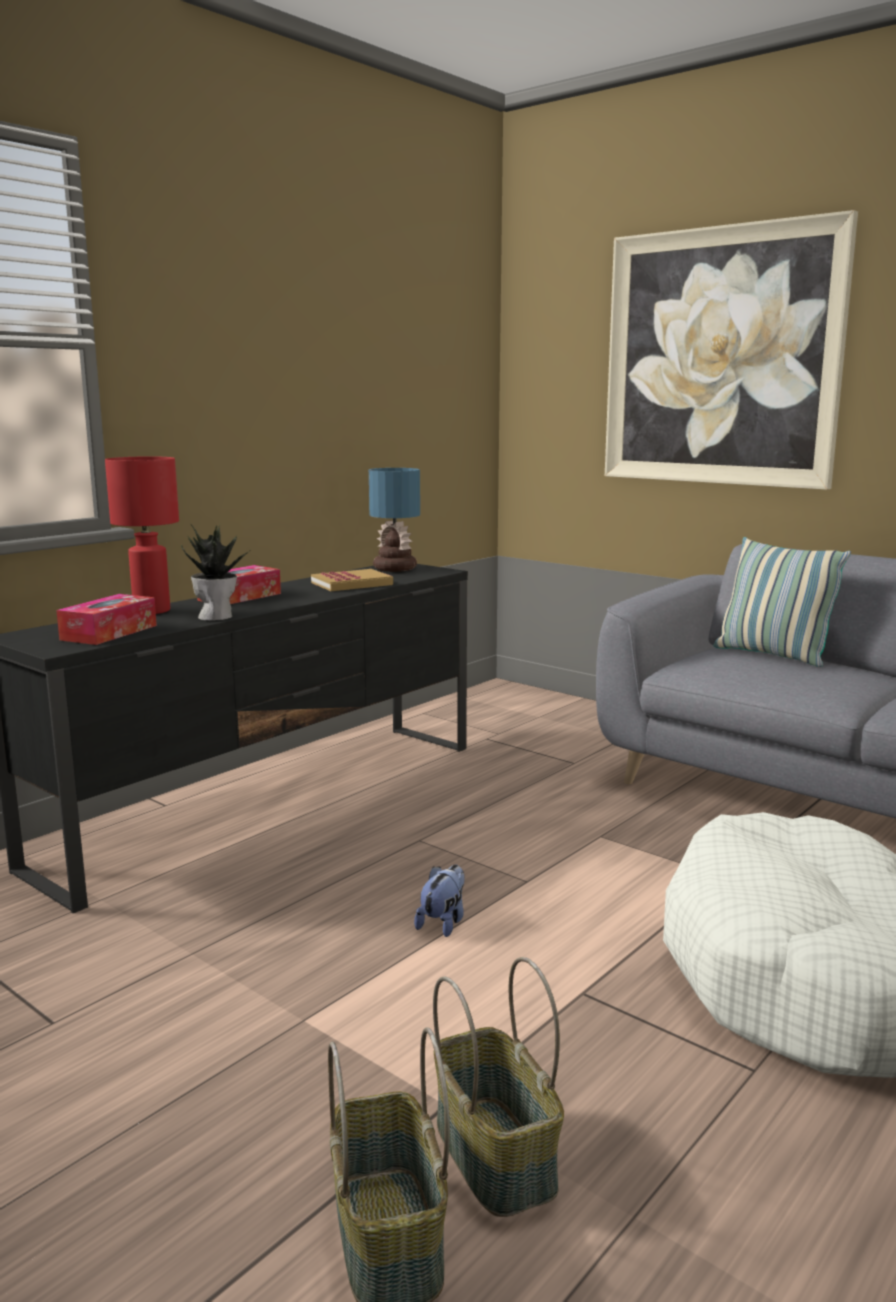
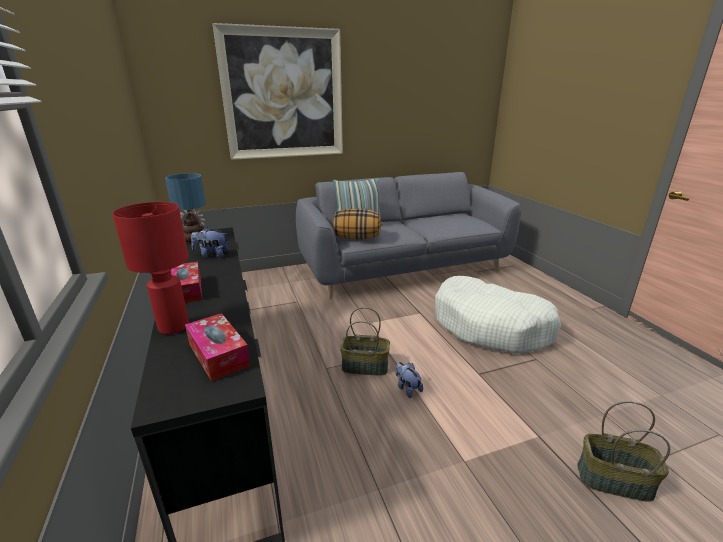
camera: 60 degrees left, 10 degrees up
potted plant [181,524,251,621] -> none
book [311,569,393,591] -> plush toy [191,227,228,258]
basket [433,957,564,1217] -> basket moved to [340,307,390,375]
none -> pillow [332,209,381,239]

